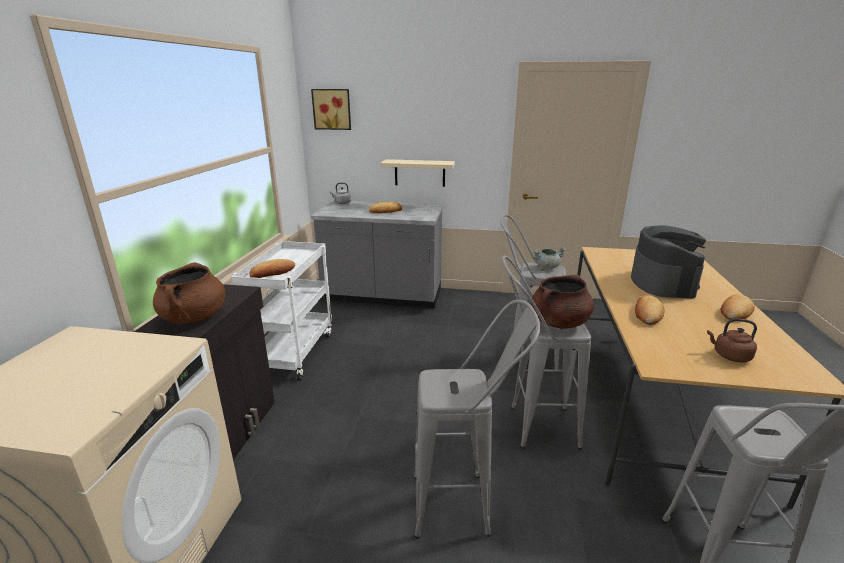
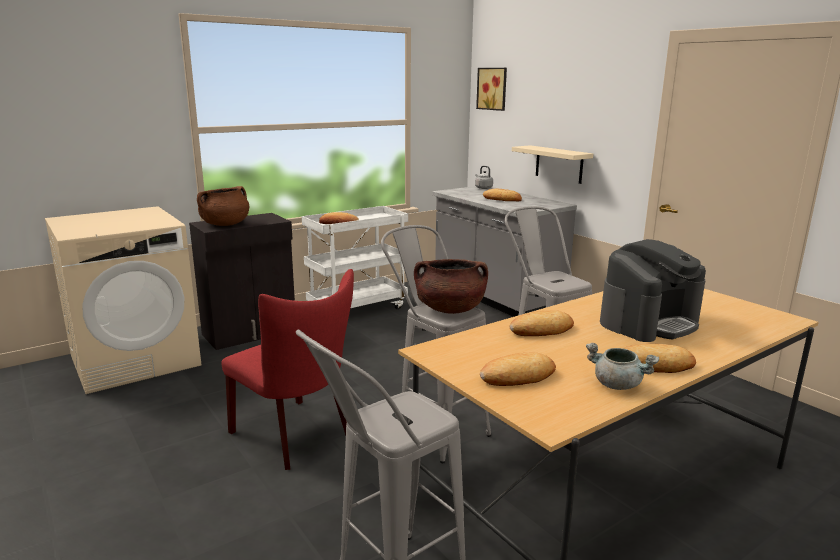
camera: 45 degrees right, 5 degrees down
grey stool [414,300,541,539] -> red chair [221,269,354,470]
grey cooking pot [533,247,566,269] -> grey cooking pot moved to [586,343,659,390]
brown kettle [707,318,757,362] -> bread [480,353,556,386]

